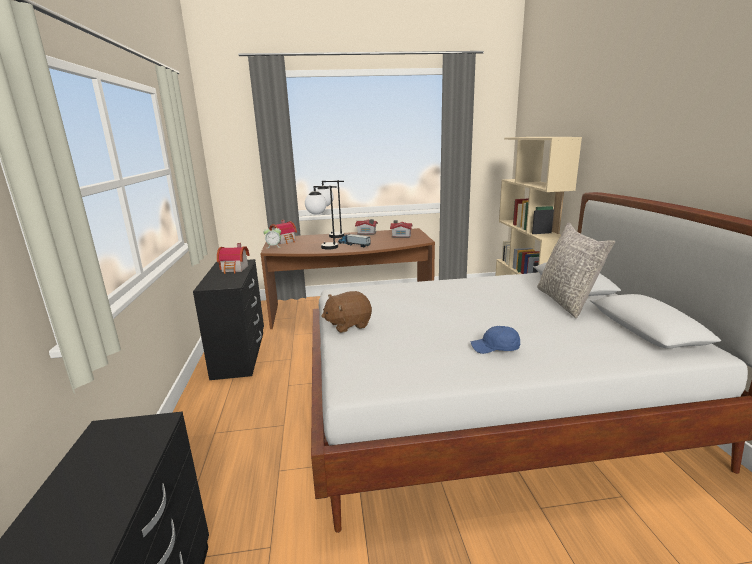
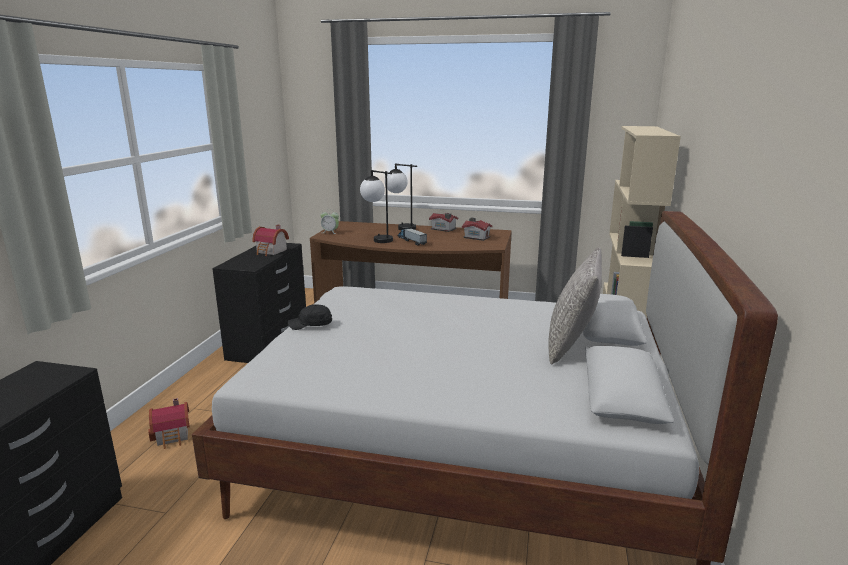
camera: 20 degrees right, 0 degrees up
toy house [269,220,297,244] -> toy house moved to [148,398,189,449]
brown plush toy [321,291,372,333] -> black cap [288,304,332,330]
blue cap [471,326,520,354] -> none

